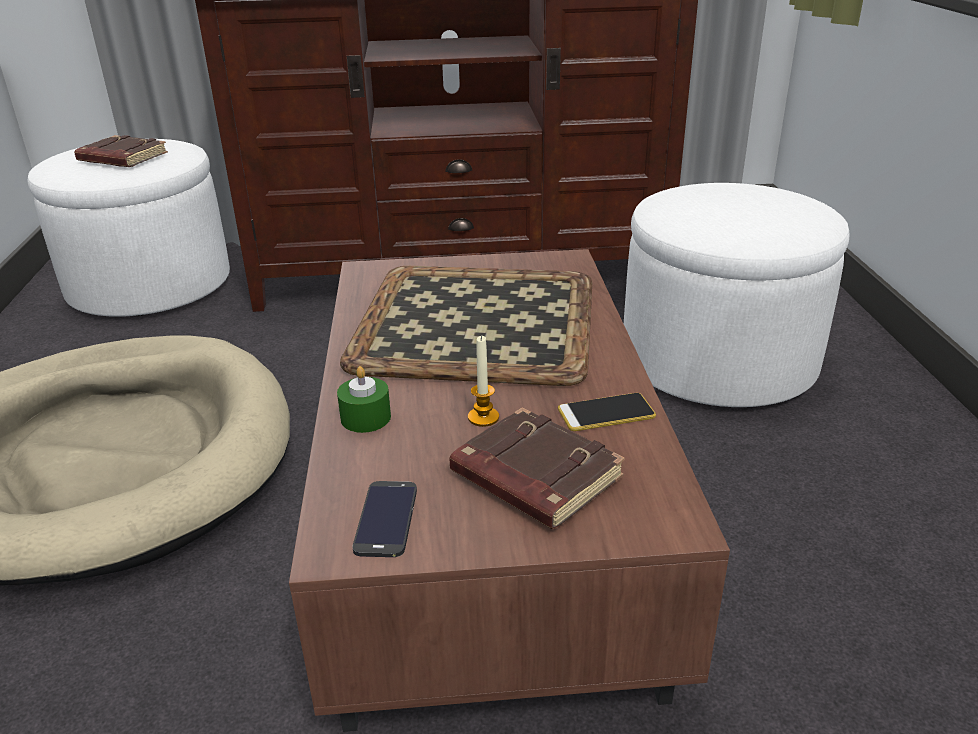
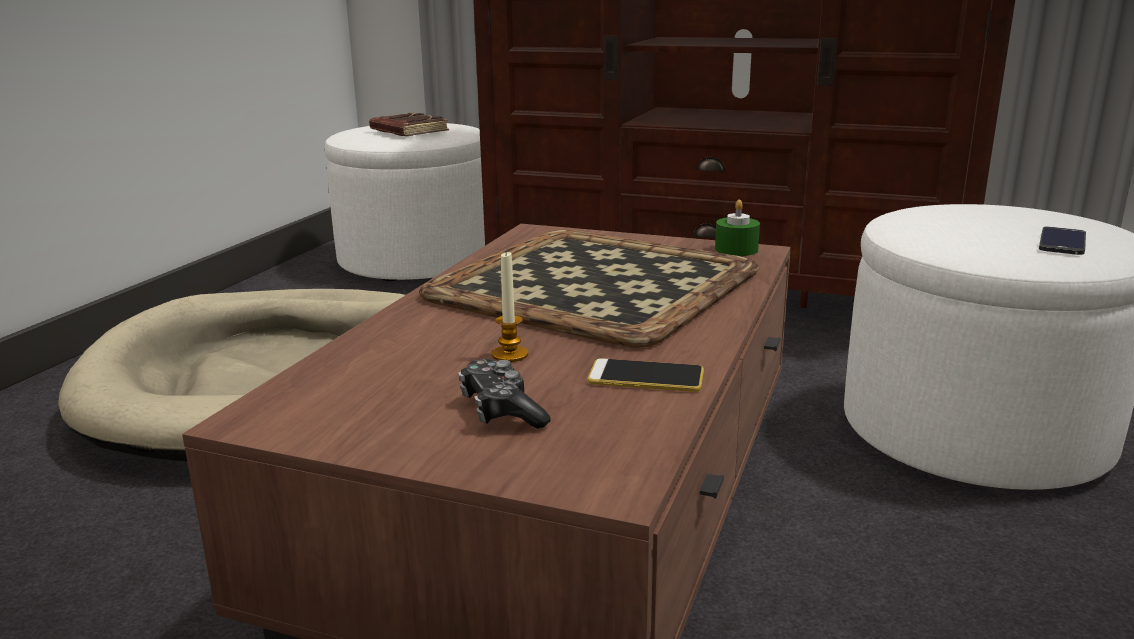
camera: 25 degrees right, 10 degrees down
green candle [337,366,391,433] -> green candle moved to [715,199,760,256]
phone [352,481,417,557] -> phone moved to [1039,227,1086,255]
brown book [449,407,625,529] -> game controller [458,359,551,429]

